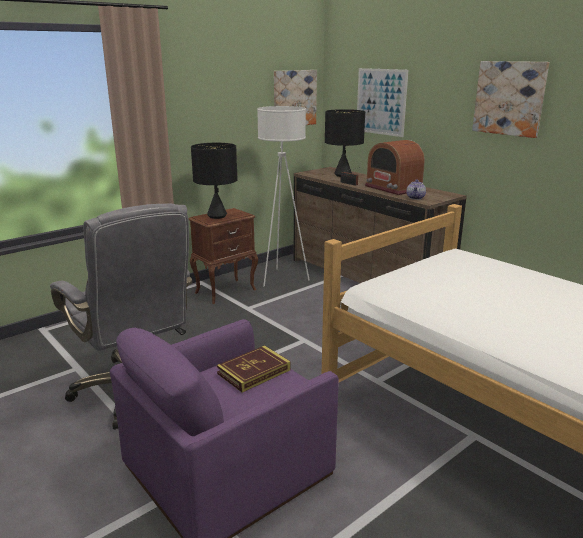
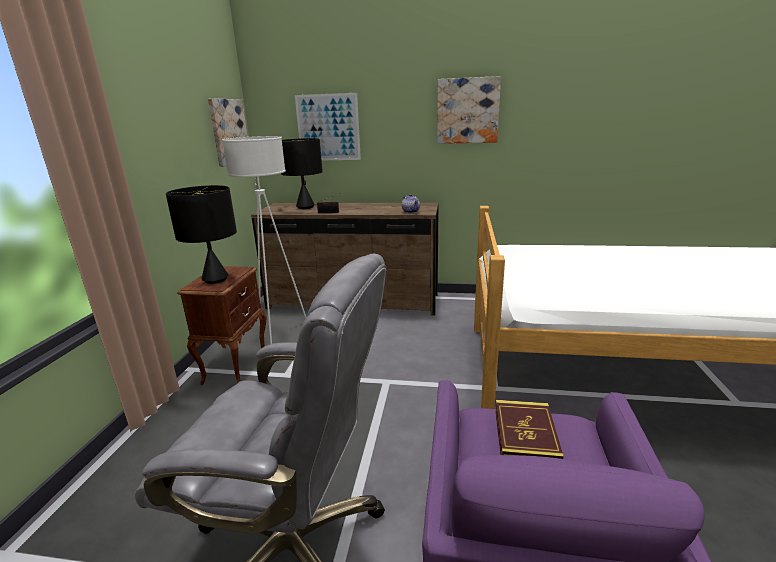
camera: 40 degrees left, 0 degrees up
radio [365,140,425,195] -> none

